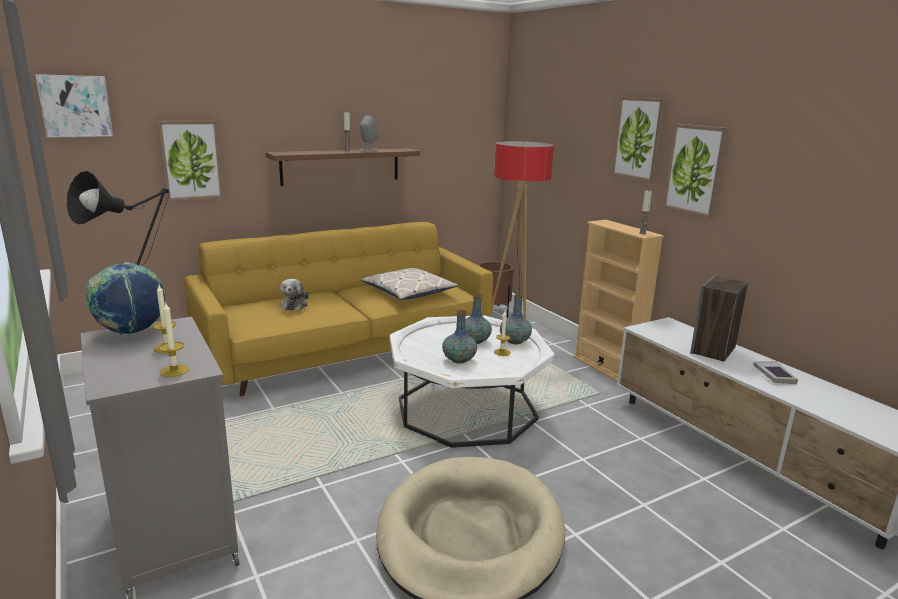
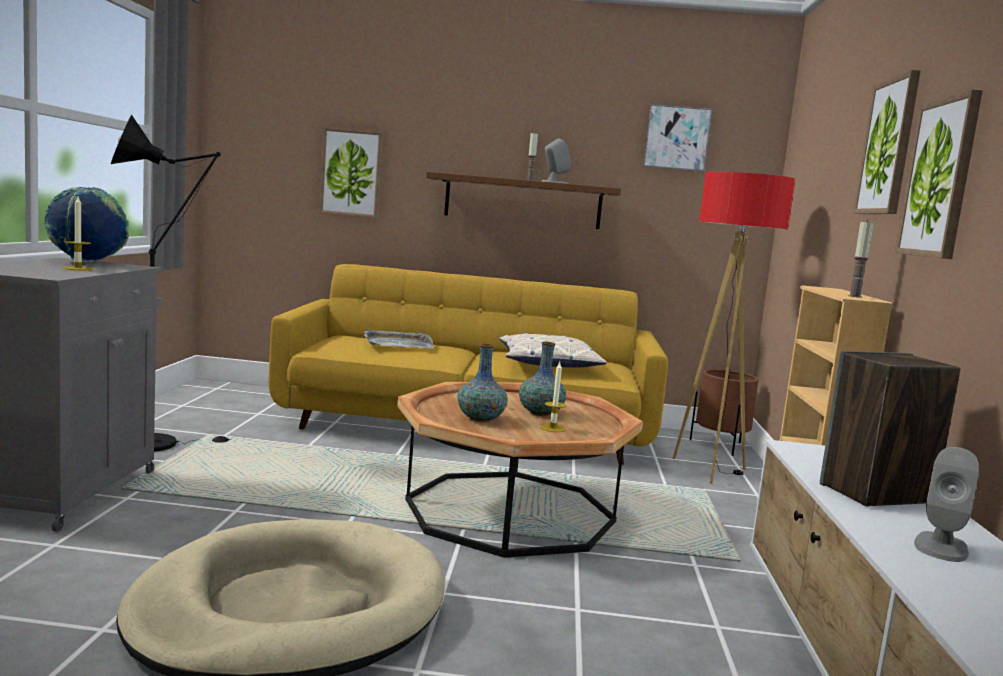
camera: 35 degrees right, 10 degrees down
picture [35,74,114,138] -> picture moved to [643,104,712,172]
candle [159,303,189,377] -> none
plush toy [280,279,309,310] -> grey tray [364,329,434,349]
white coffee table [390,315,555,448] -> brown coffee table [397,382,643,558]
vase [500,294,532,344] -> none
book [753,361,798,384] -> grey speaker [914,447,979,562]

